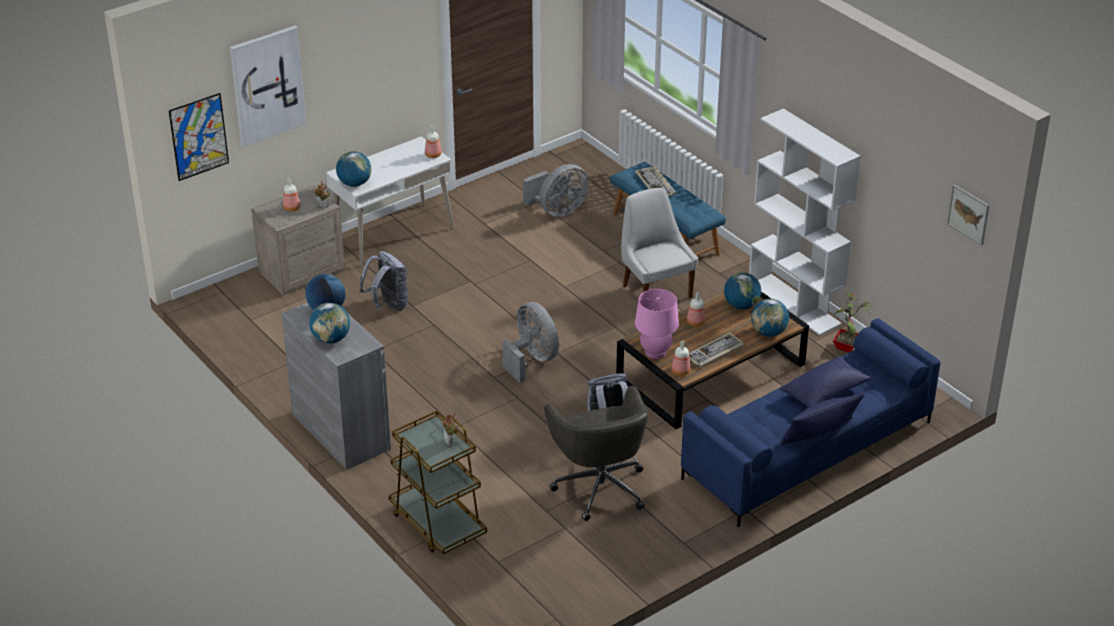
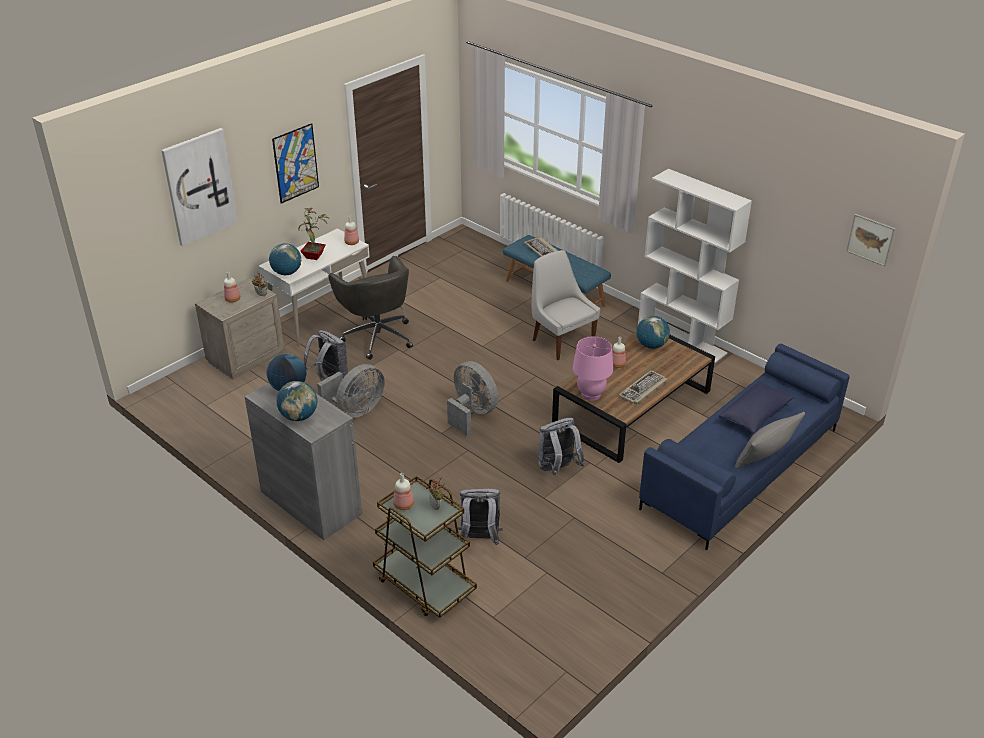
camera: 10 degrees left, 0 degrees up
picture [169,93,229,181] -> picture moved to [272,123,319,204]
grey fan [523,164,589,217] -> grey fan moved to [317,364,385,418]
grey office chair [544,386,649,521] -> grey office chair moved to [328,256,413,360]
bottle [672,340,690,376] -> bottle moved to [393,473,414,510]
globe [751,299,789,337] -> none
blue pillow [780,393,864,445] -> grey pillow [735,412,805,469]
potted plant [833,292,873,352] -> potted plant moved to [298,208,328,260]
none -> grey backpack [457,489,502,545]

